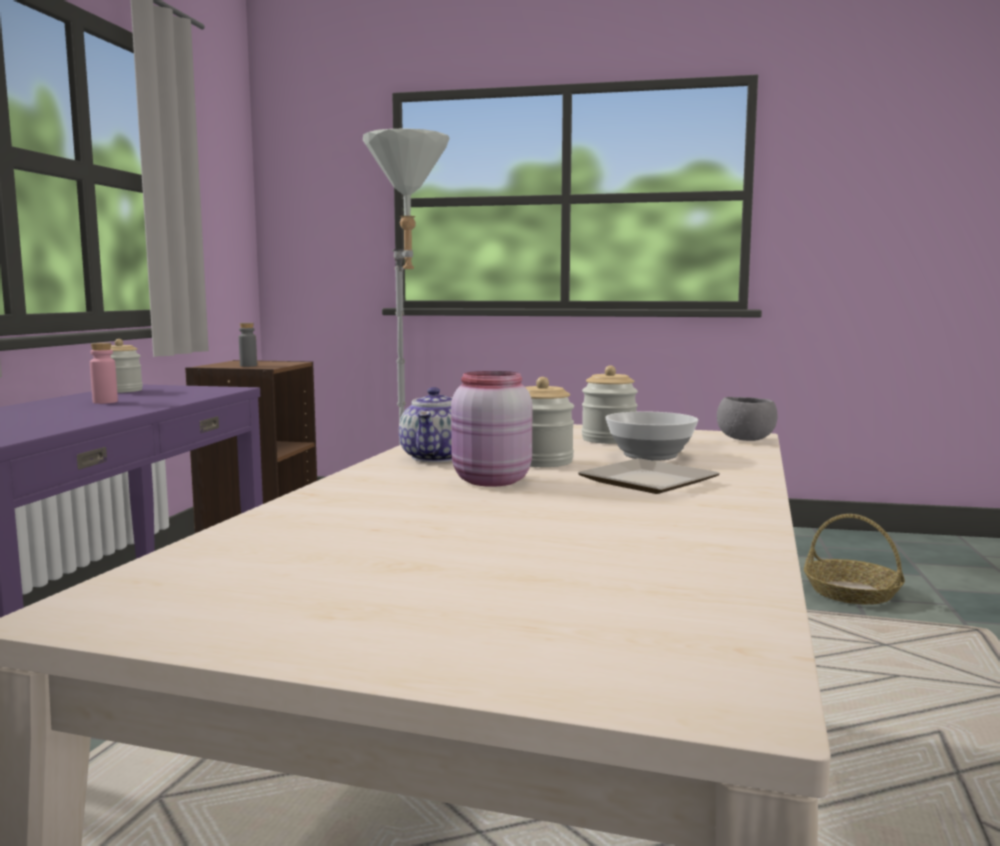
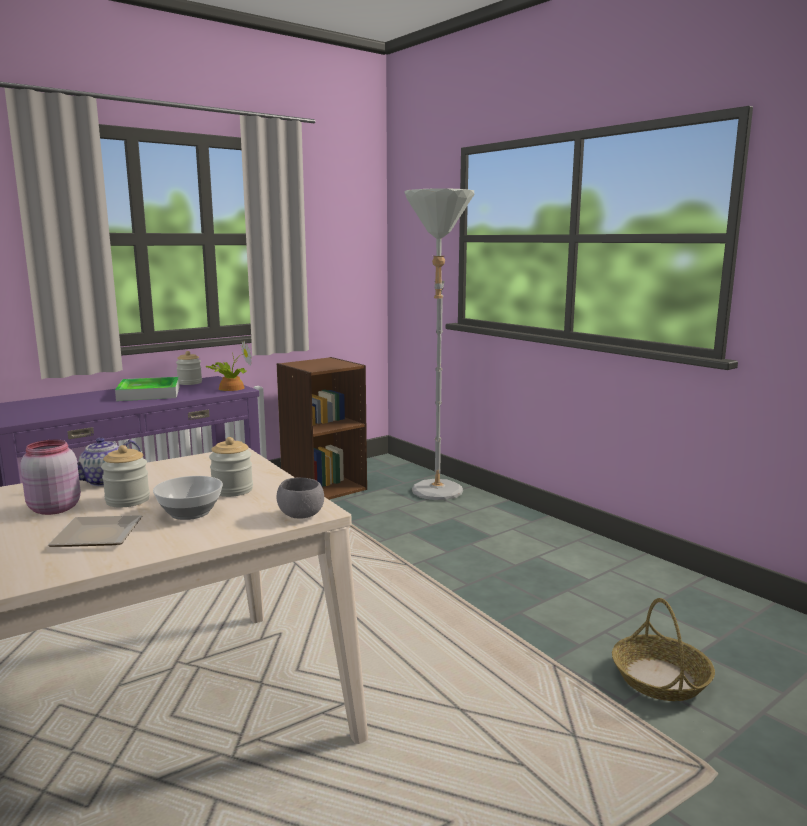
camera: 40 degrees right, 5 degrees up
pink bottle [90,343,118,404] -> tray [115,377,179,401]
grey bottle [239,323,257,367] -> none
none -> potted plant [205,341,252,391]

